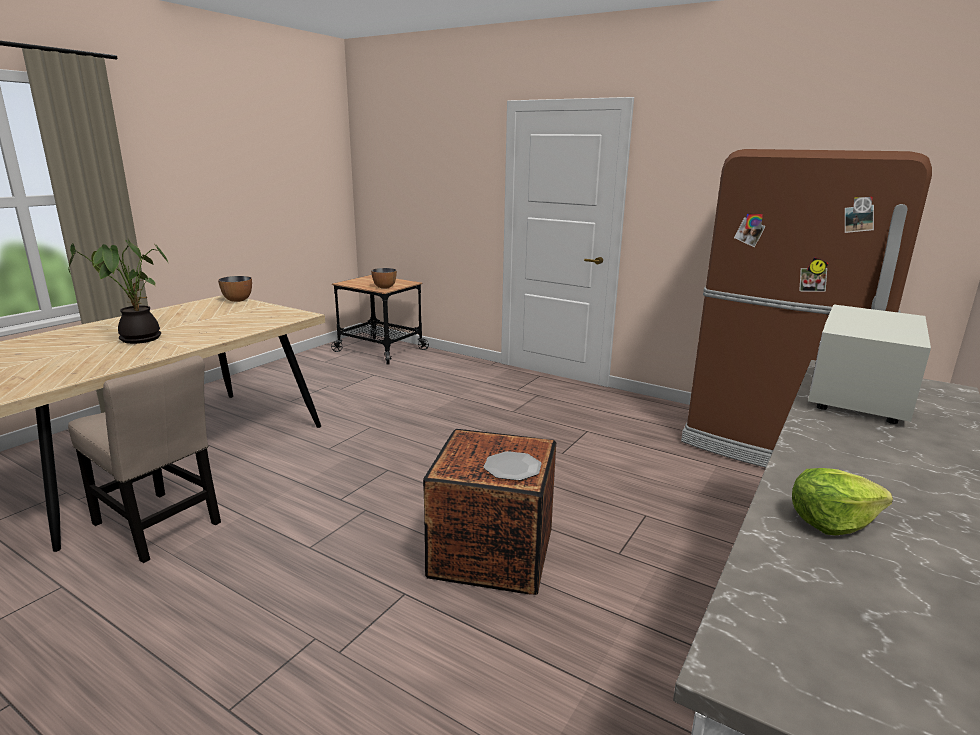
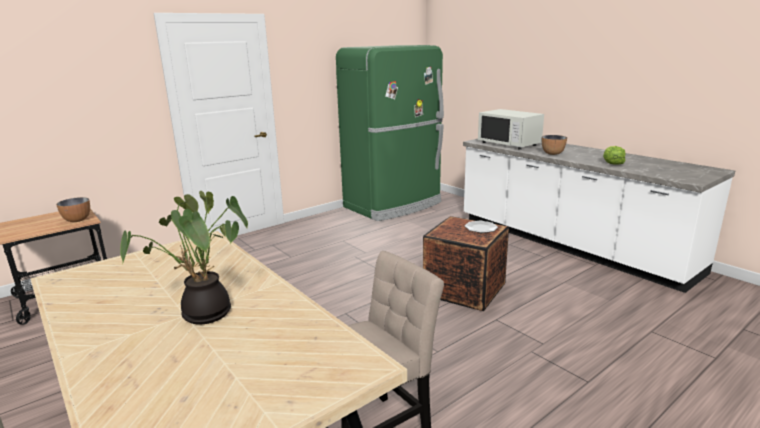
camera: 70 degrees left, 0 degrees up
bowl [218,276,252,302] -> bowl moved to [542,135,567,155]
brown fridge [681,149,932,468] -> green fridge [336,45,444,221]

